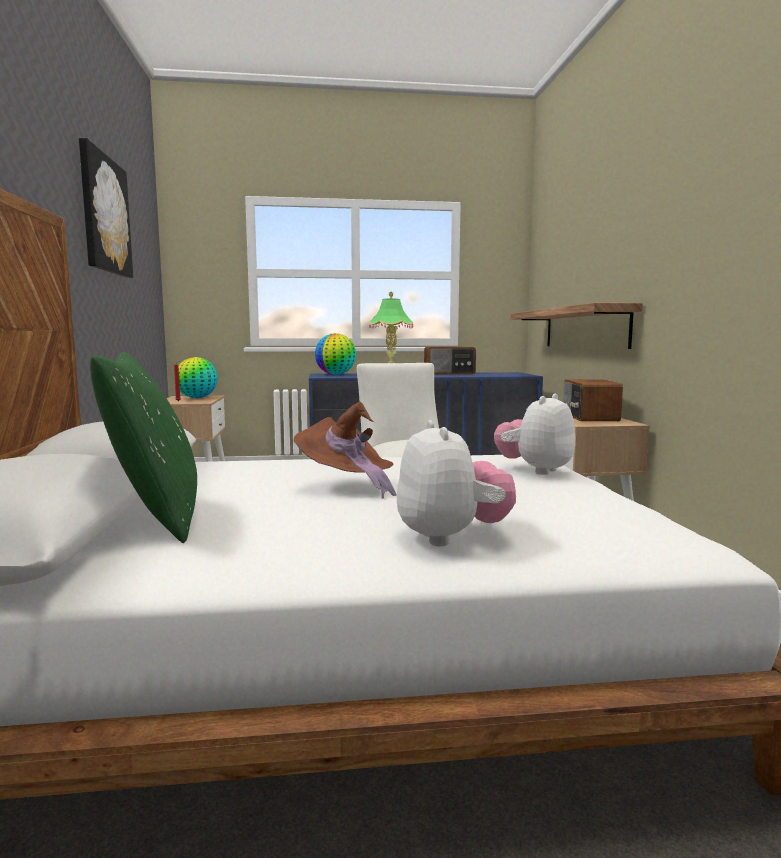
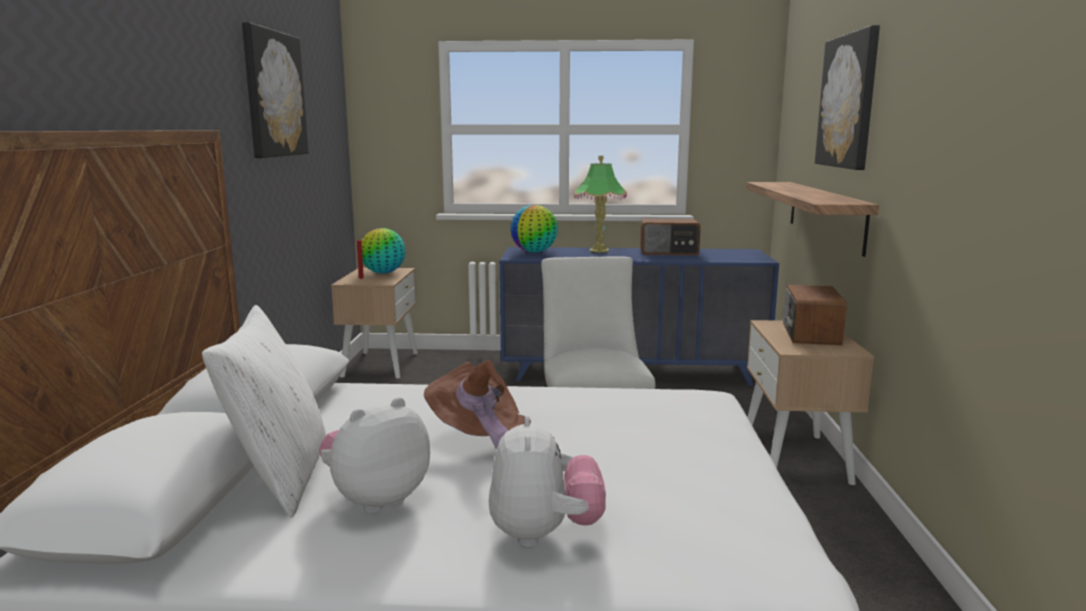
camera: 10 degrees right, 5 degrees up
green pillow [90,352,197,543] -> white pillow [202,305,326,518]
plush toy [494,394,575,475] -> plush toy moved to [319,397,430,513]
none -> picture [815,25,880,170]

